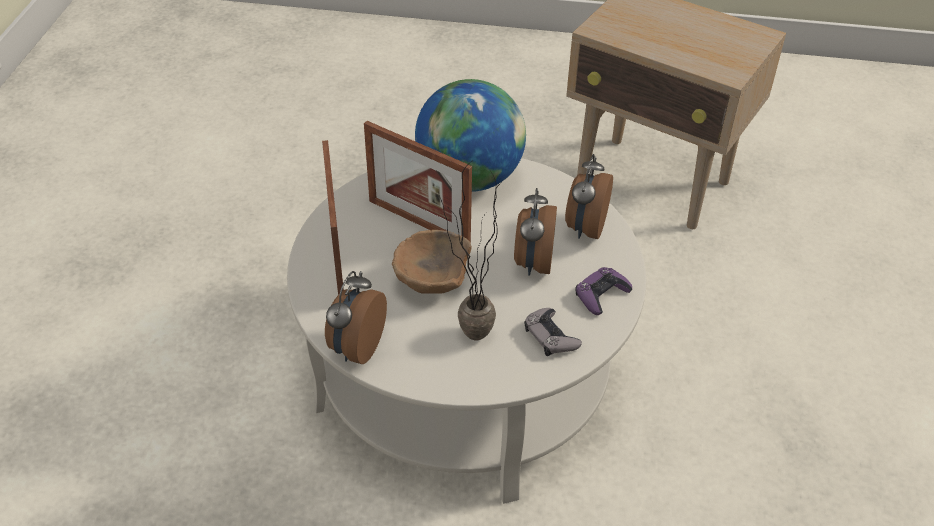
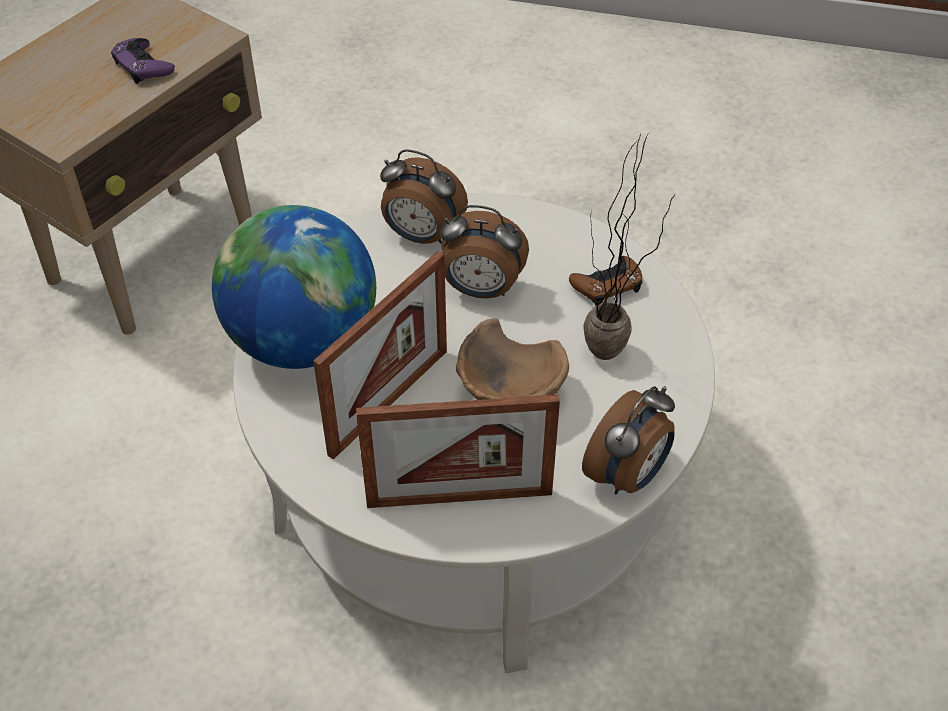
camera: 85 degrees left, 5 degrees up
alarm clock [325,271,387,364] -> alarm clock turned 75 degrees counterclockwise [582,386,675,495]
grey game controller [524,308,582,356] -> brown game controller [569,256,642,305]
purple game controller [575,267,632,315] -> purple game controller moved to [111,38,175,84]

